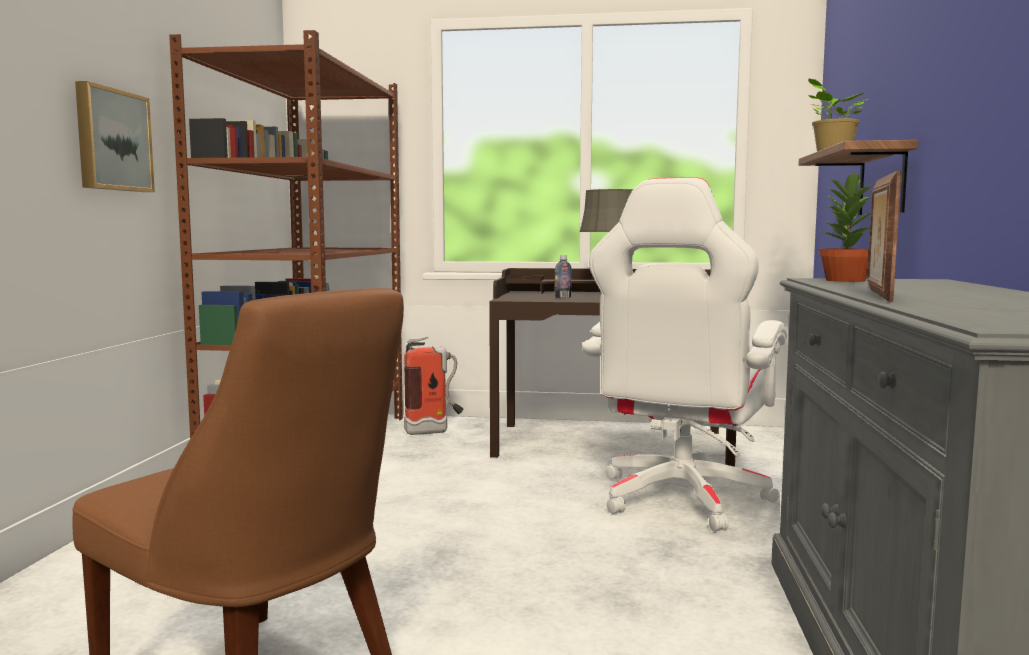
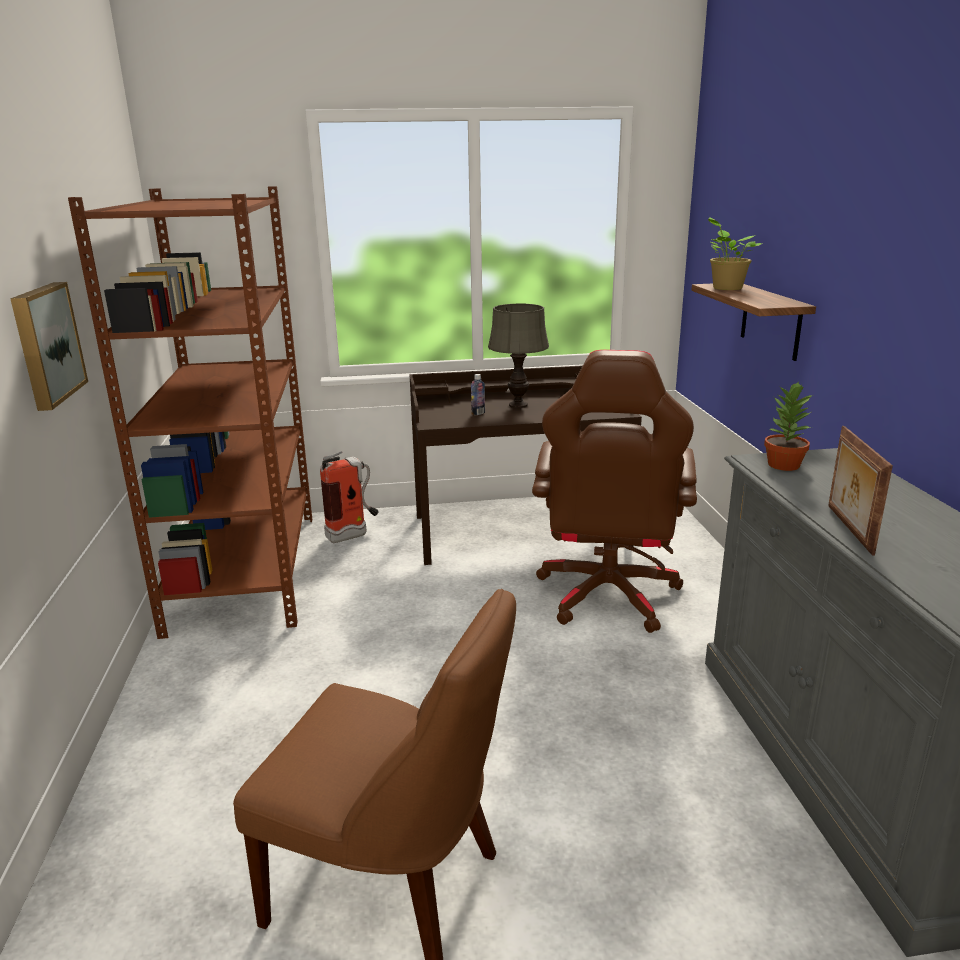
camera: 15 degrees left, 15 degrees up
white office chair [582,177,787,531] -> brown office chair [532,350,697,633]

